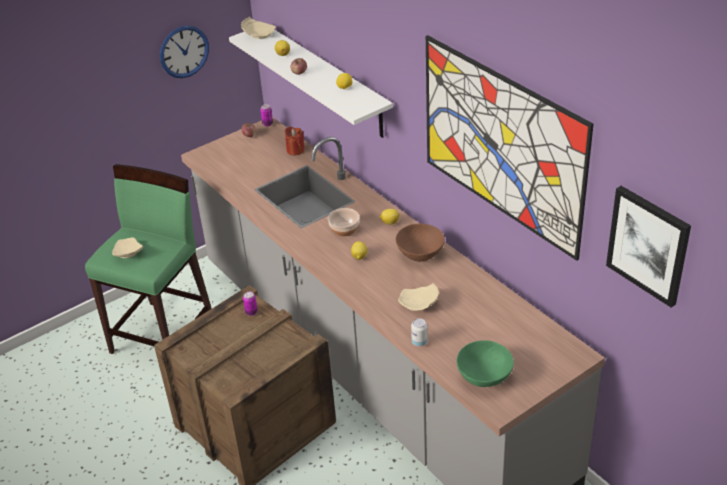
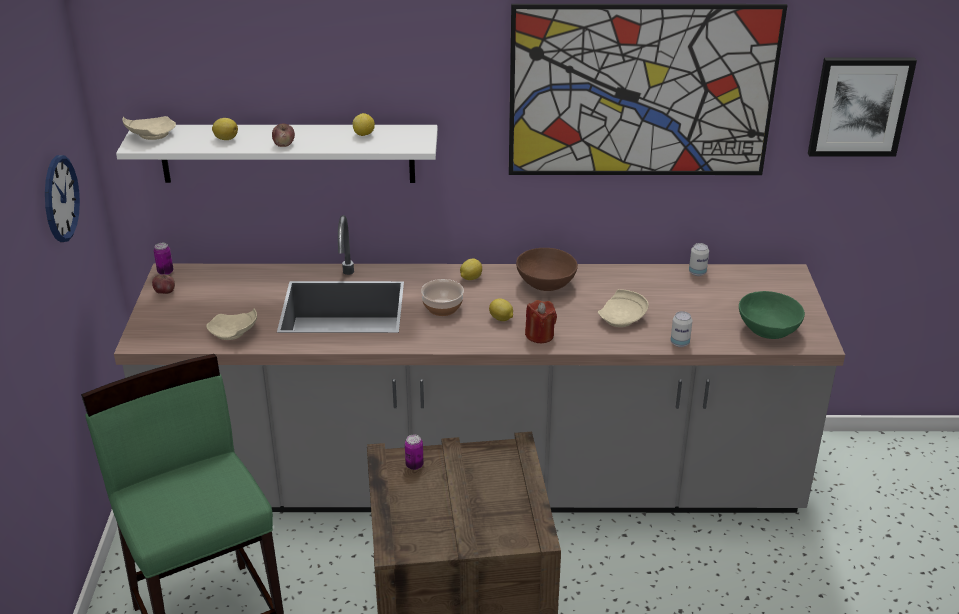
camera: 55 degrees left, 5 degrees down
beige plate [112,238,143,258] -> beige plate moved to [206,309,257,340]
red candle [284,127,305,156] -> red candle moved to [525,300,557,343]
none -> can [689,243,709,276]

